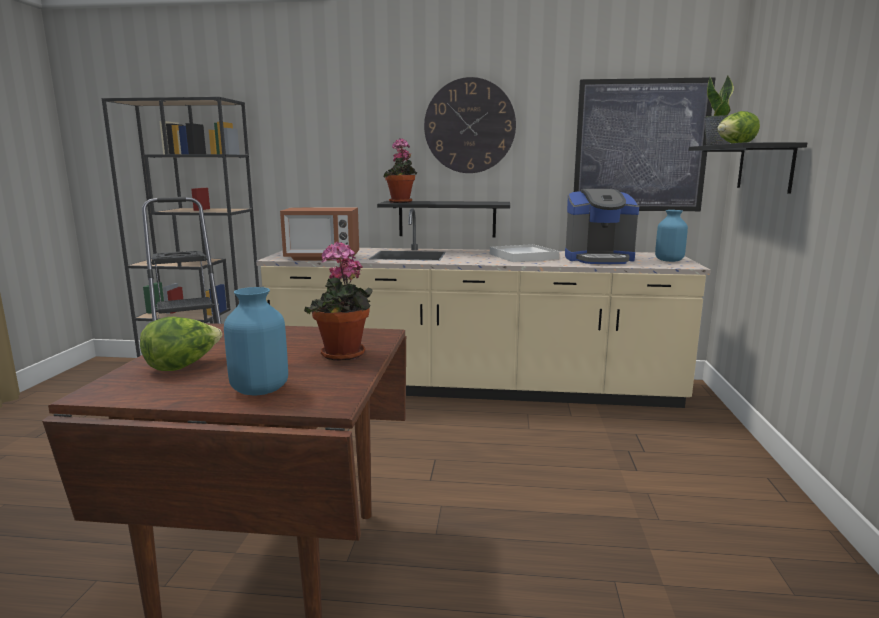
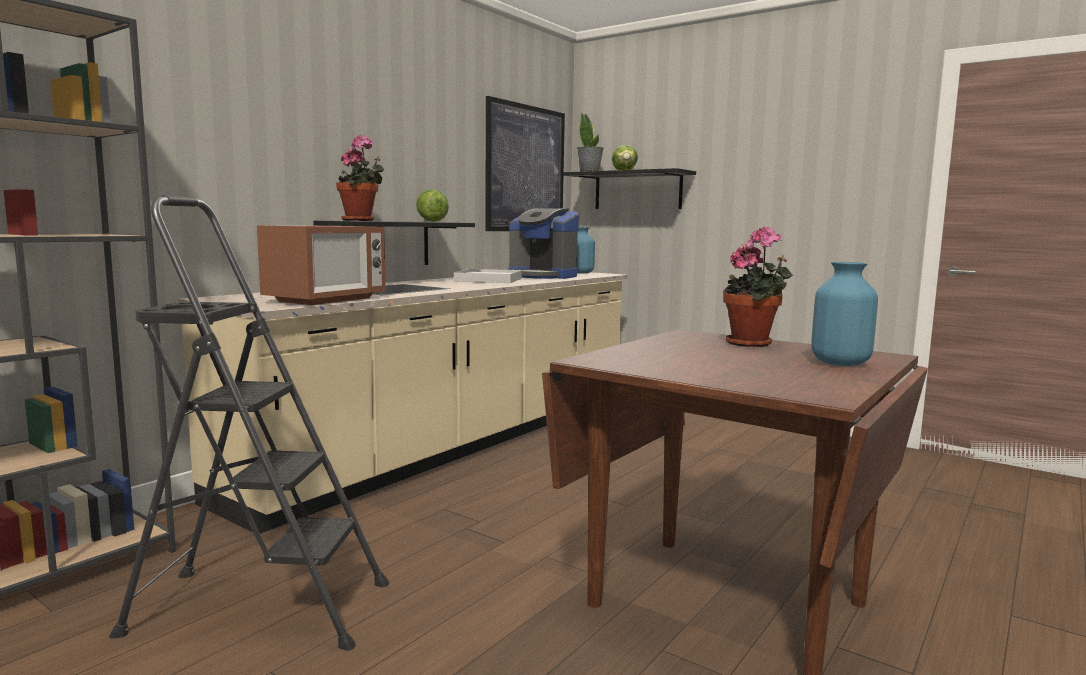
camera: 60 degrees left, 5 degrees down
lettuce [140,317,222,371] -> lettuce moved to [416,189,449,222]
wall clock [424,77,516,173] -> none
coffee machine [565,189,639,264] -> coffee machine turned 90 degrees clockwise [509,208,579,279]

